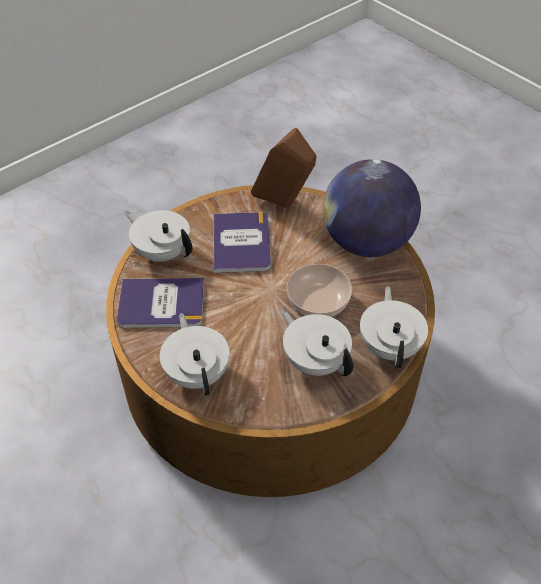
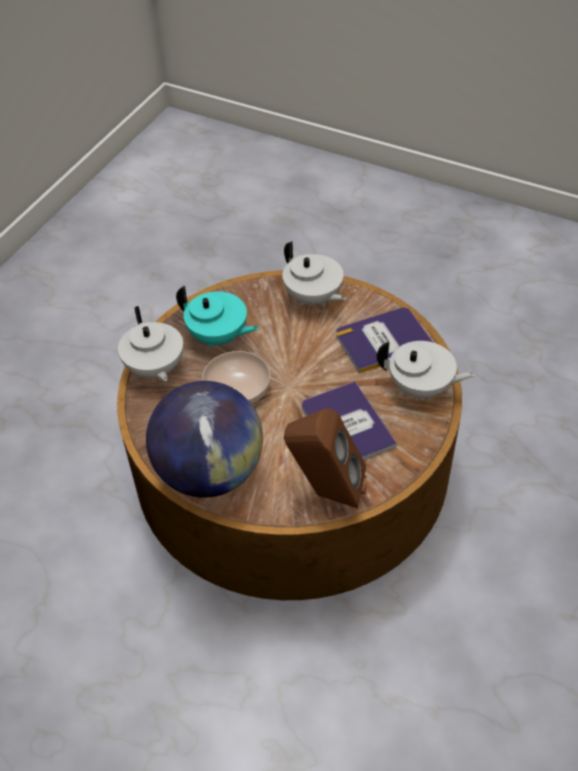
camera: 160 degrees right, 0 degrees up
white teapot [281,309,353,376] -> turquoise teapot [176,286,259,347]

